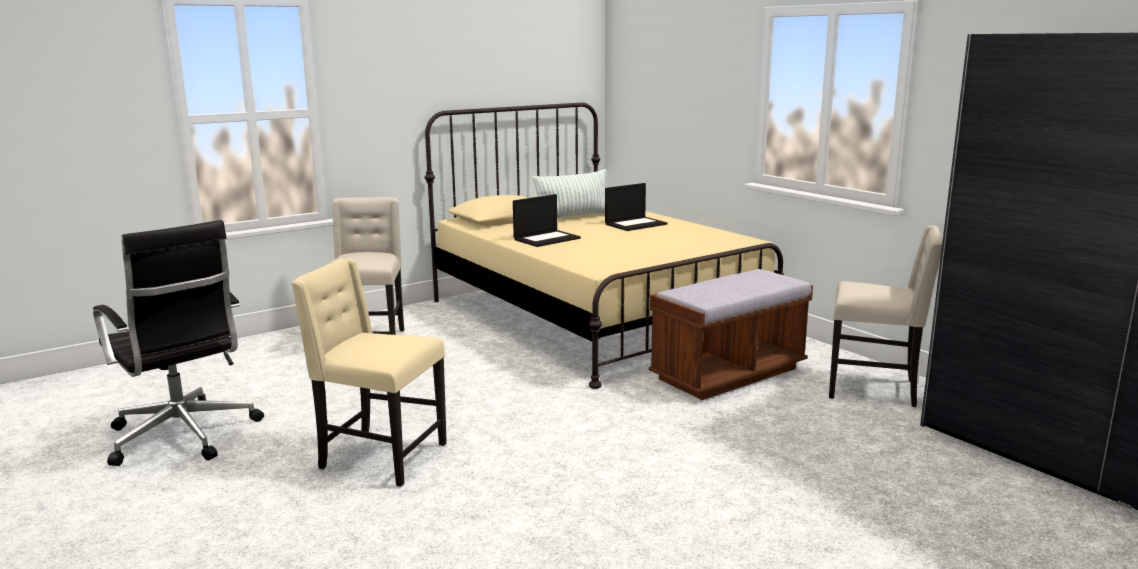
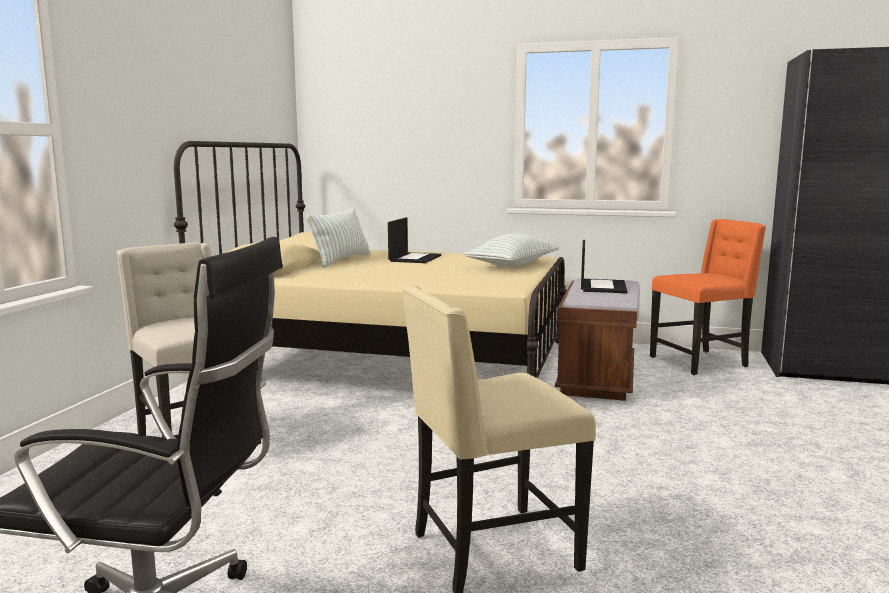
camera: 40 degrees left, 5 degrees down
laptop [513,194,581,247] -> laptop moved to [581,240,627,293]
beige chair [829,225,943,407] -> orange chair [650,219,766,375]
none -> pillow [464,233,559,267]

